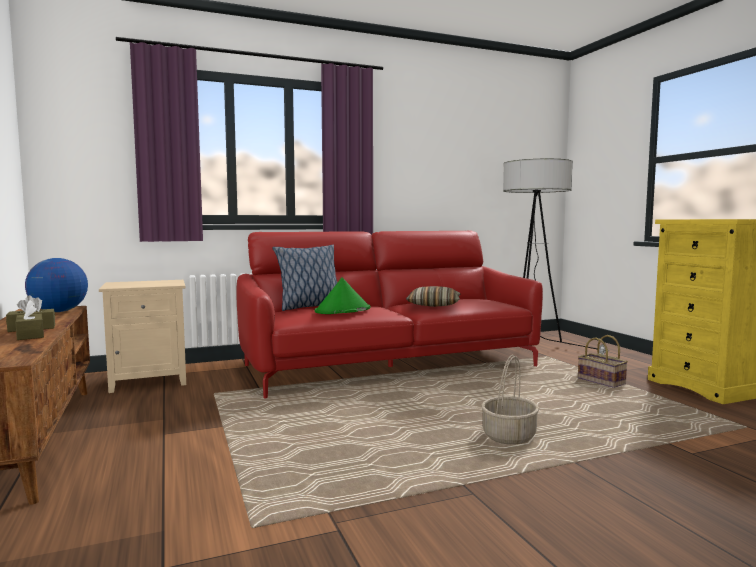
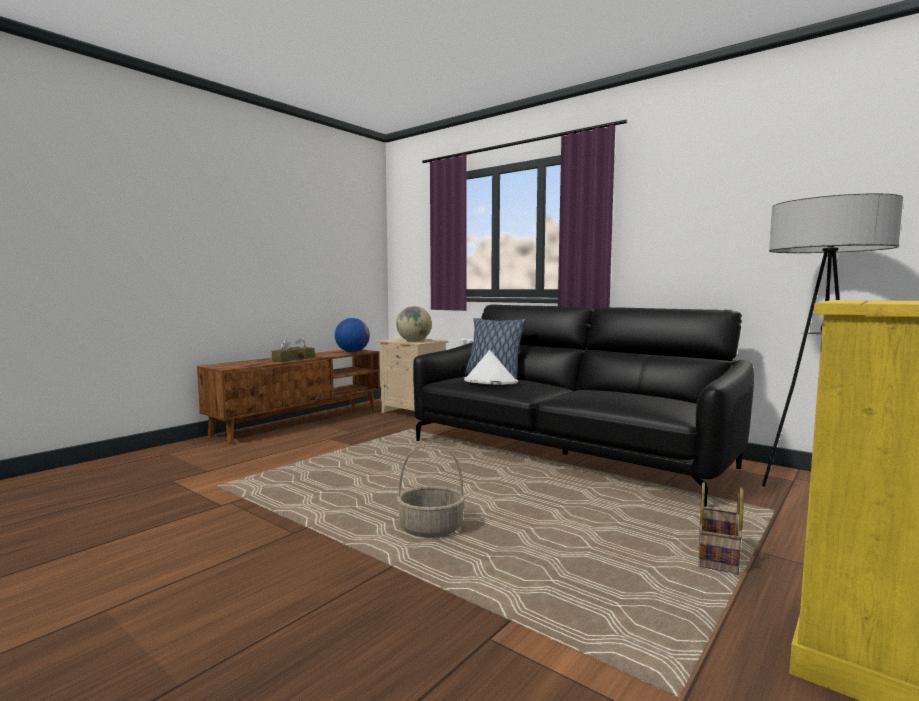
camera: 60 degrees right, 0 degrees up
red sofa [236,230,543,398] -> black sofa [413,305,754,507]
green hat [315,277,371,314] -> white hat [464,350,518,385]
pillow [406,286,460,307] -> none
none -> globe [396,306,432,342]

